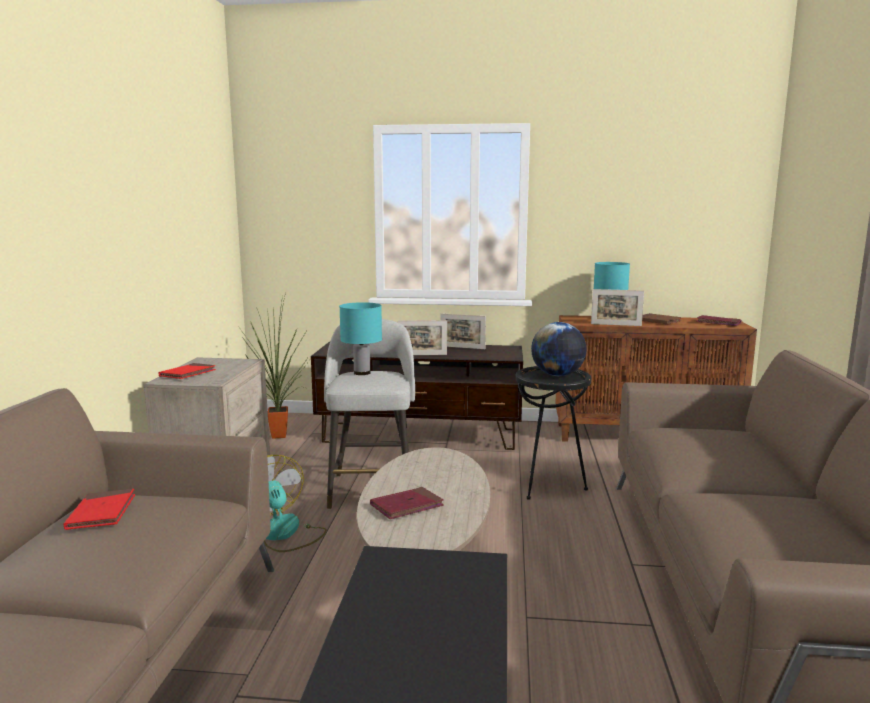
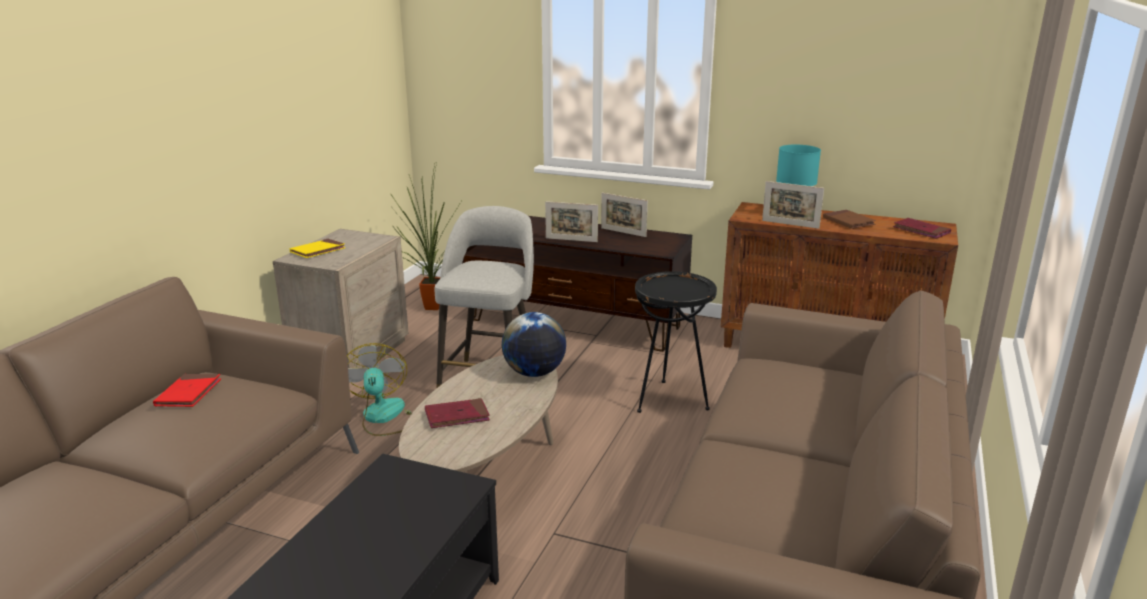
camera: 15 degrees right, 10 degrees up
red book [158,363,216,379] -> yellow book [290,239,346,258]
turquoise table lamp [339,302,382,375] -> none
globe [531,322,587,376] -> globe moved to [502,312,566,377]

